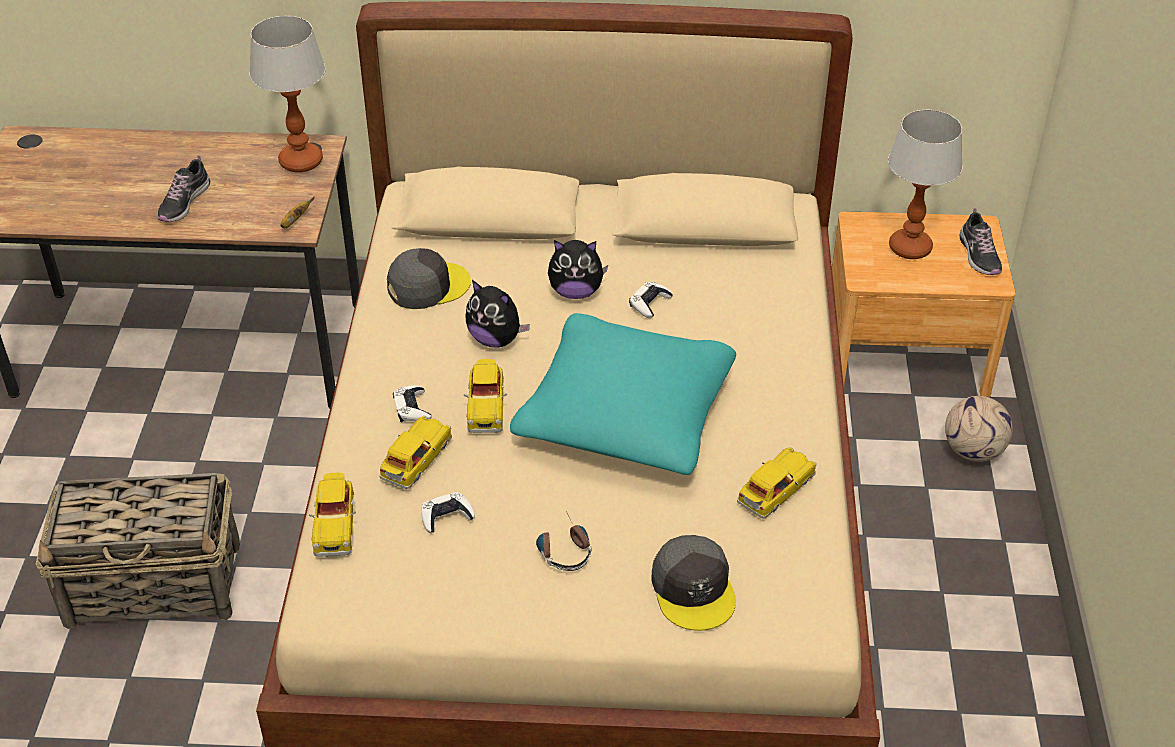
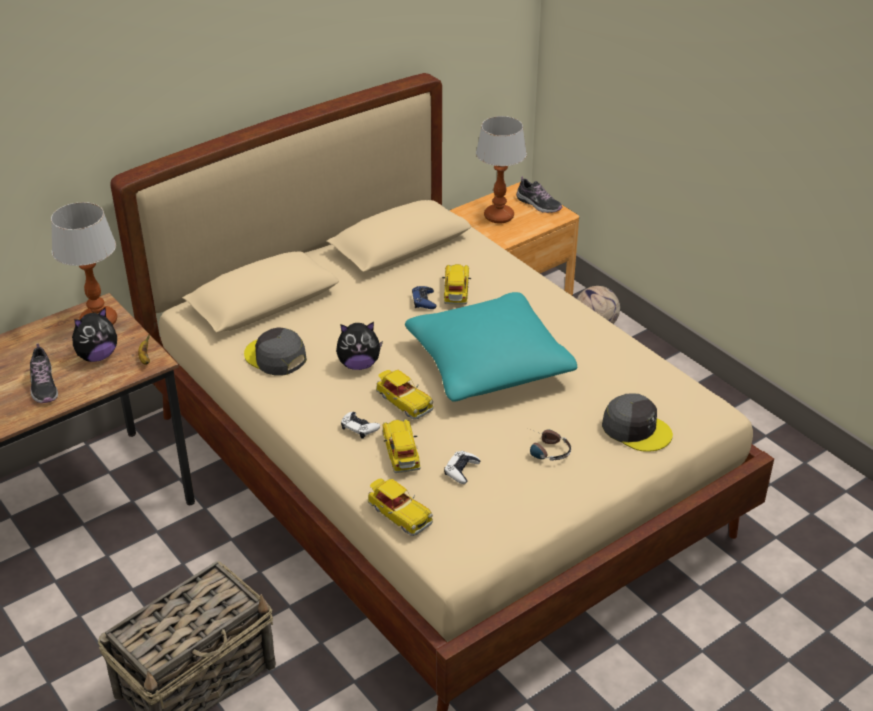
camera: 40 degrees left, 5 degrees down
grey cap [387,248,471,309] -> grey cap turned 75 degrees counterclockwise [244,327,307,375]
plush toy [548,240,608,299] -> plush toy moved to [72,308,117,362]
white game controller [629,282,673,318] -> blue game controller [412,286,437,309]
toy car [737,447,816,519] -> toy car moved to [442,264,471,305]

